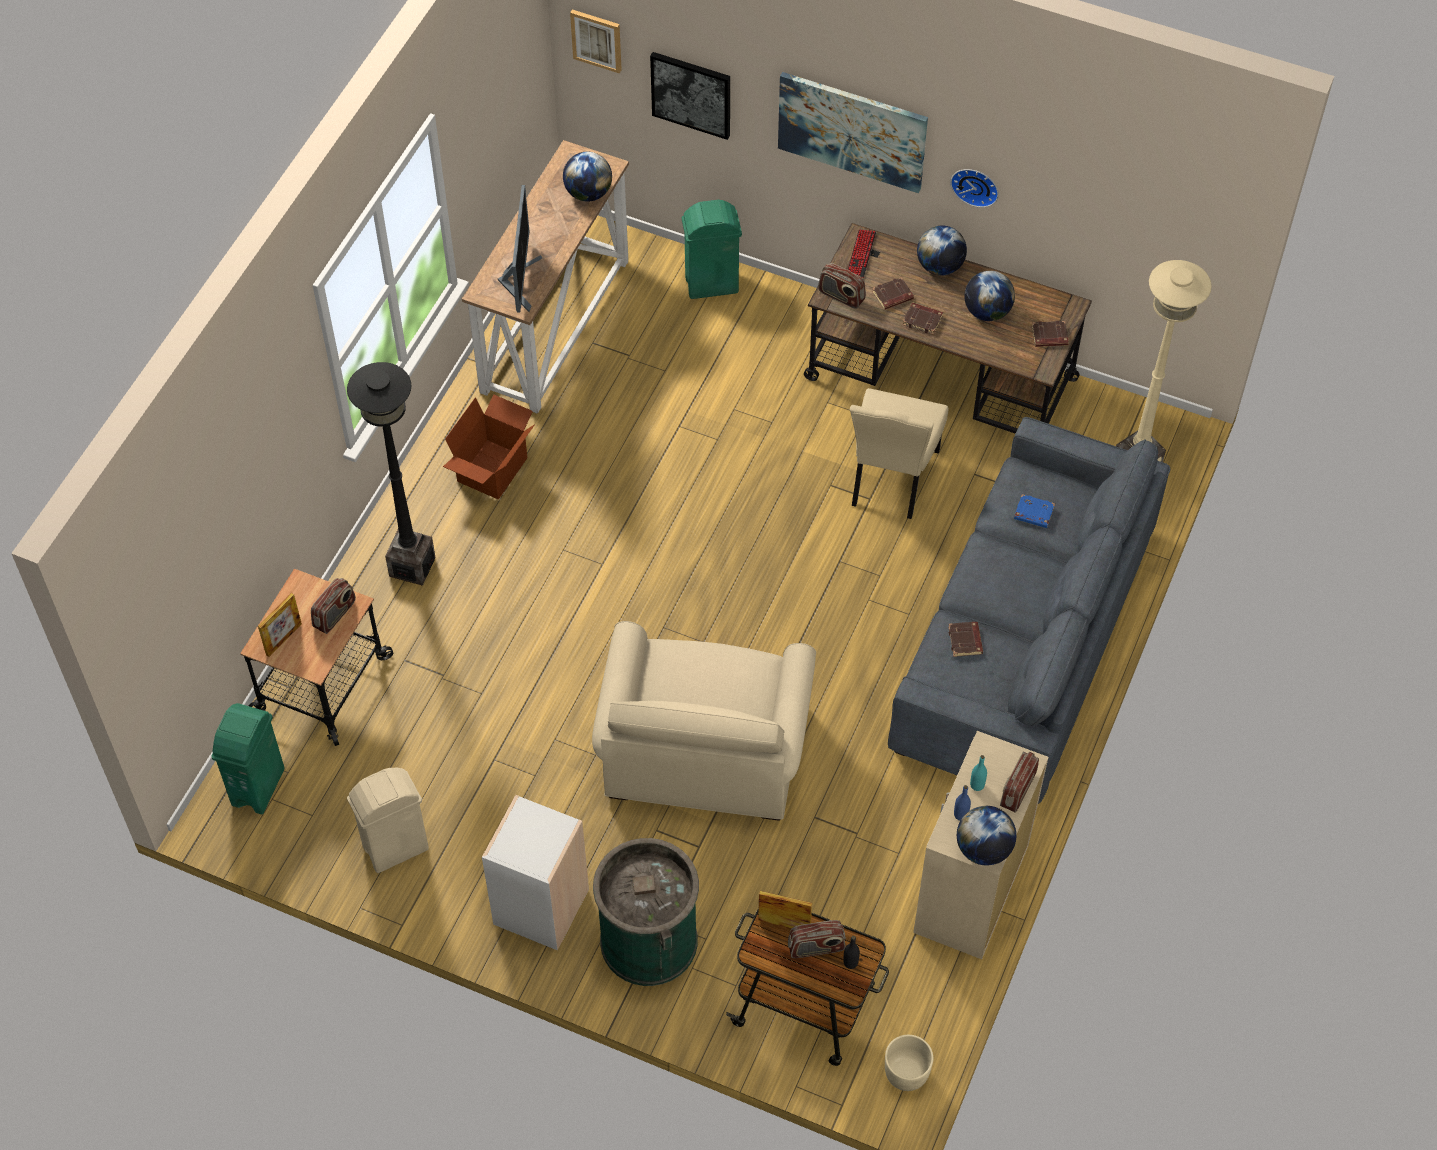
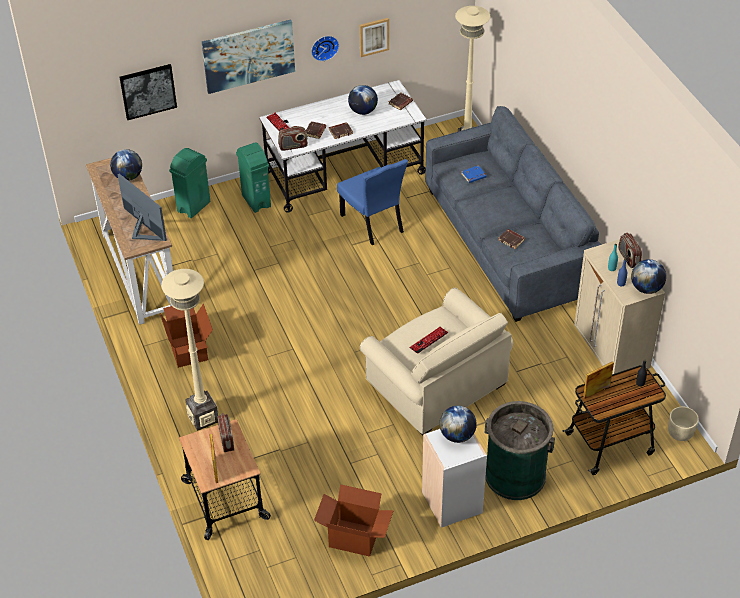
camera: 45 degrees left, 10 degrees down
green trash can [211,703,284,814] -> green trash can moved to [236,143,271,213]
black floor lamp [347,362,436,585] -> beige floor lamp [161,269,218,431]
beige trash can [347,768,429,873] -> cardboard box [314,484,394,557]
picture [570,10,622,73] -> picture moved to [359,18,389,57]
radio [788,920,846,958] -> none
brown desk [804,223,1092,433] -> white desk [259,80,427,213]
beige chair [850,388,948,519] -> blue chair [337,159,408,245]
globe [917,225,967,276] -> globe moved to [440,405,477,443]
none -> keyboard [409,327,448,354]

